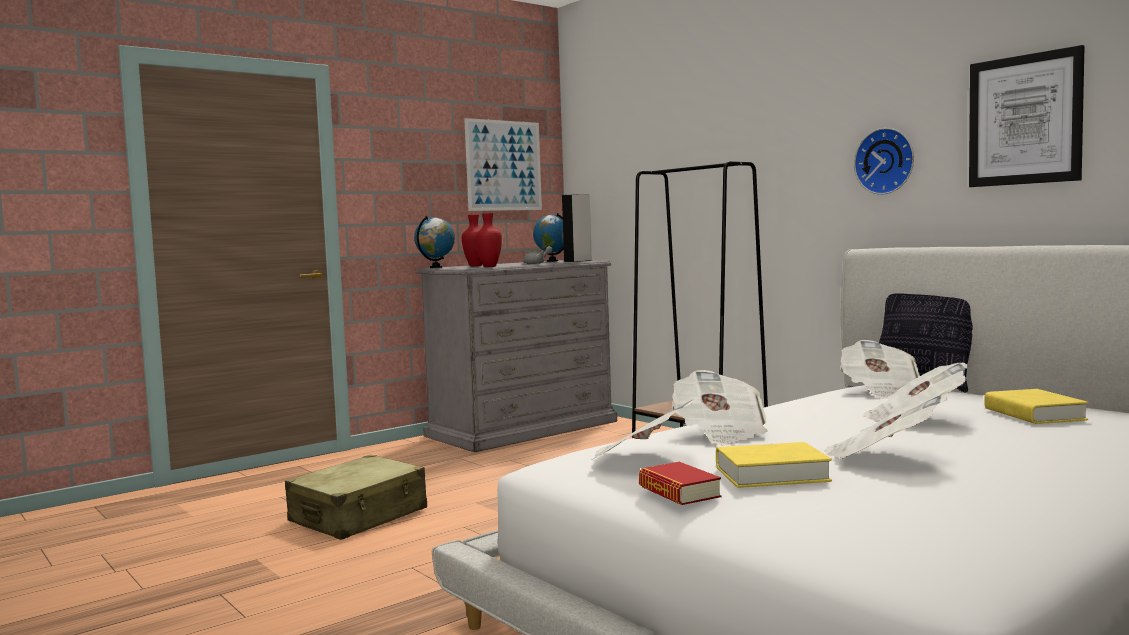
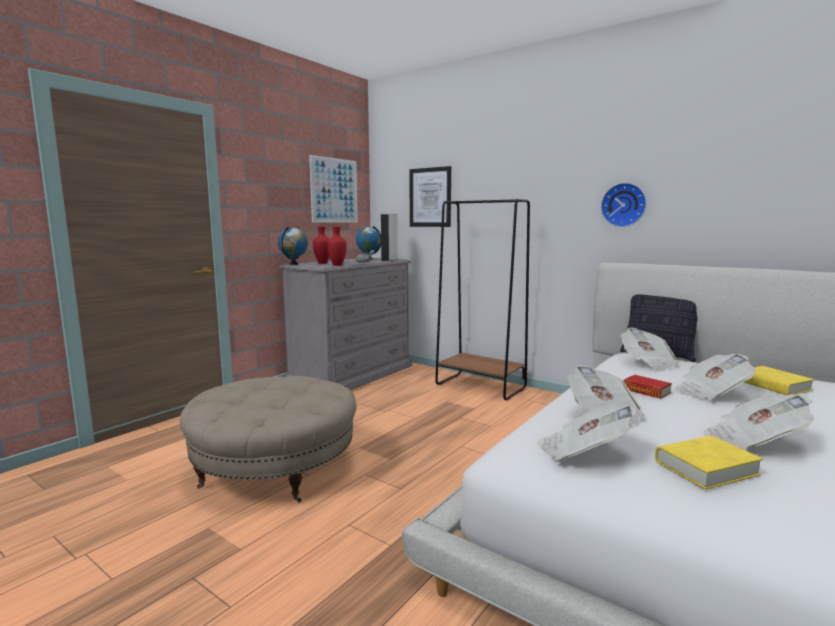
camera: 15 degrees left, 5 degrees up
beige suitcase [285,455,427,540] -> beige ottoman [180,376,356,502]
book [639,462,721,505] -> book moved to [623,375,672,399]
picture [969,45,1084,187] -> picture moved to [410,166,451,227]

